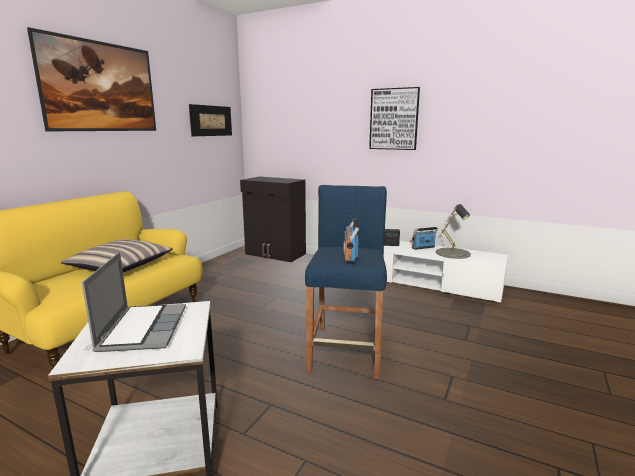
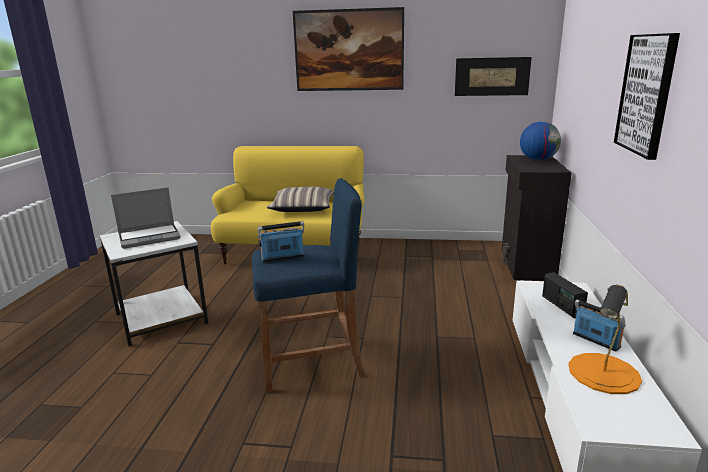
camera: 70 degrees right, 5 degrees up
grey table lamp [436,204,471,259] -> orange table lamp [568,285,642,394]
none -> globe [520,121,561,161]

